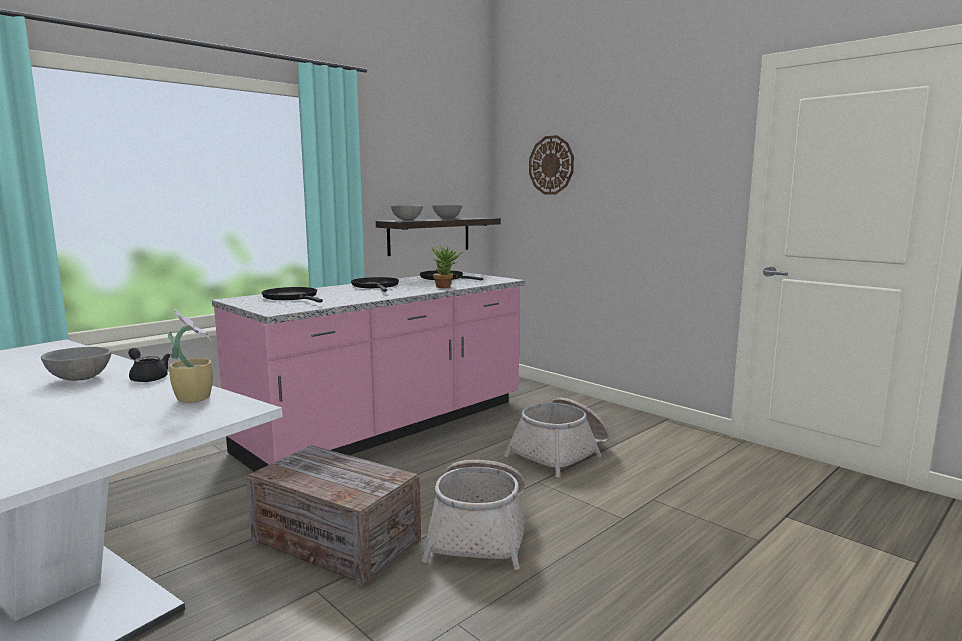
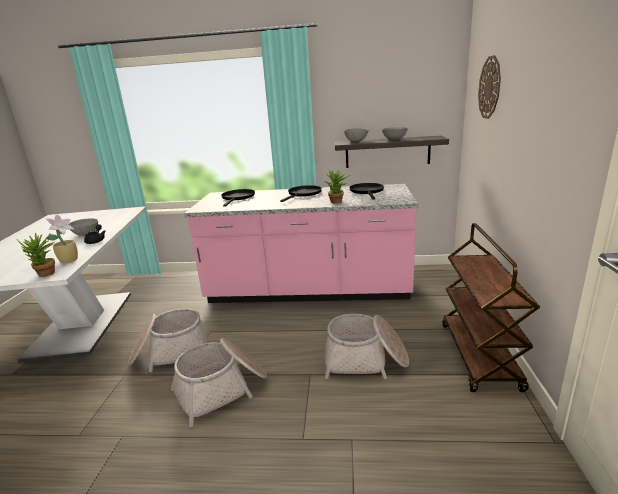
camera: 50 degrees right, 10 degrees up
crate [246,445,421,587] -> basket [128,308,209,372]
none -> potted plant [17,232,55,277]
none -> brown cart [442,223,540,392]

